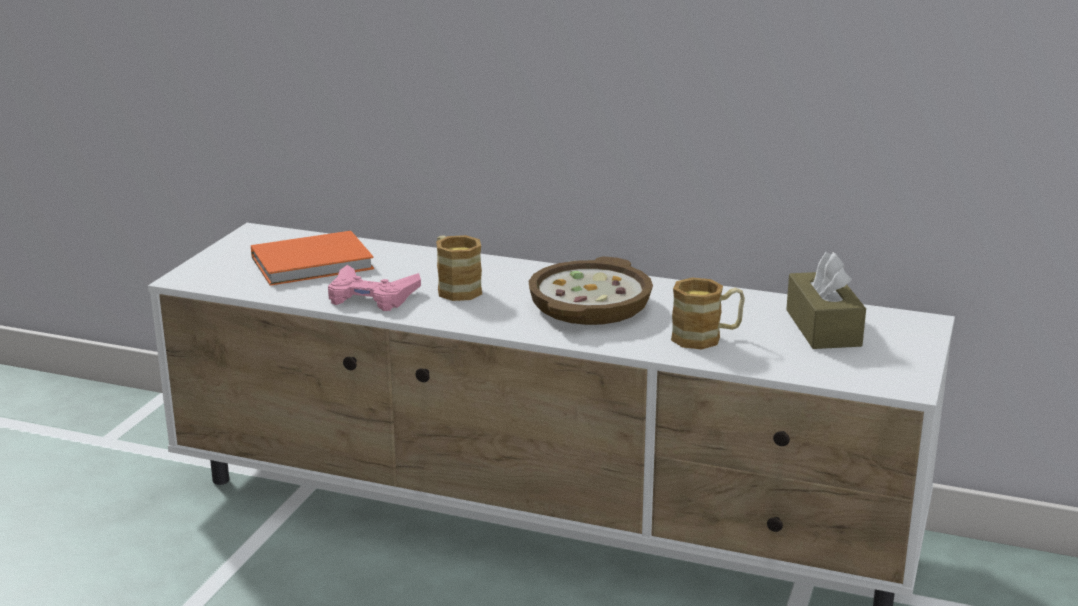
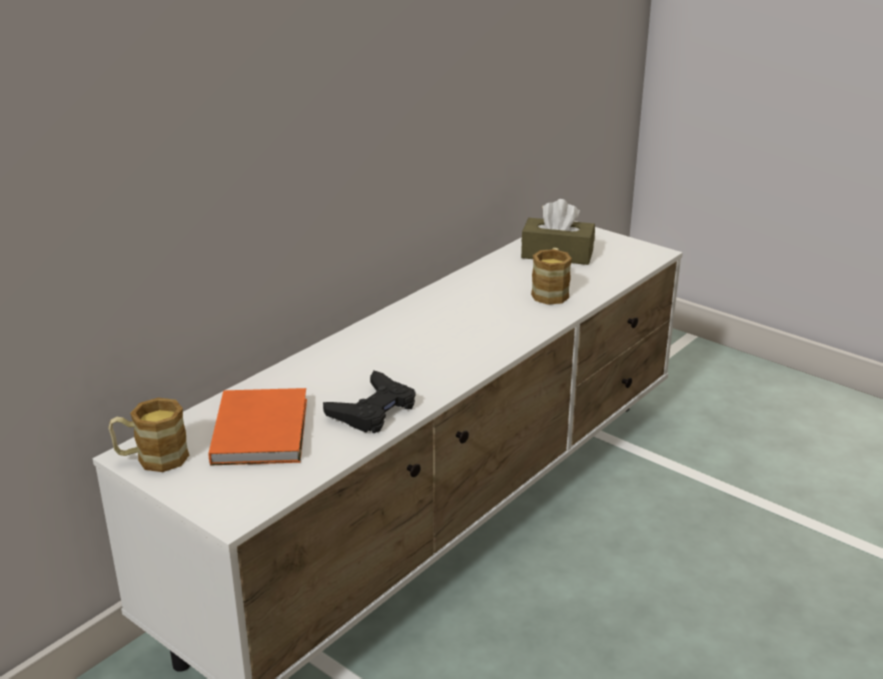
camera: 70 degrees left, 5 degrees up
pink game controller [328,265,421,311] -> black game controller [323,371,415,433]
mug [436,235,482,301] -> mug moved to [108,398,189,472]
bowl [528,256,653,325] -> none

